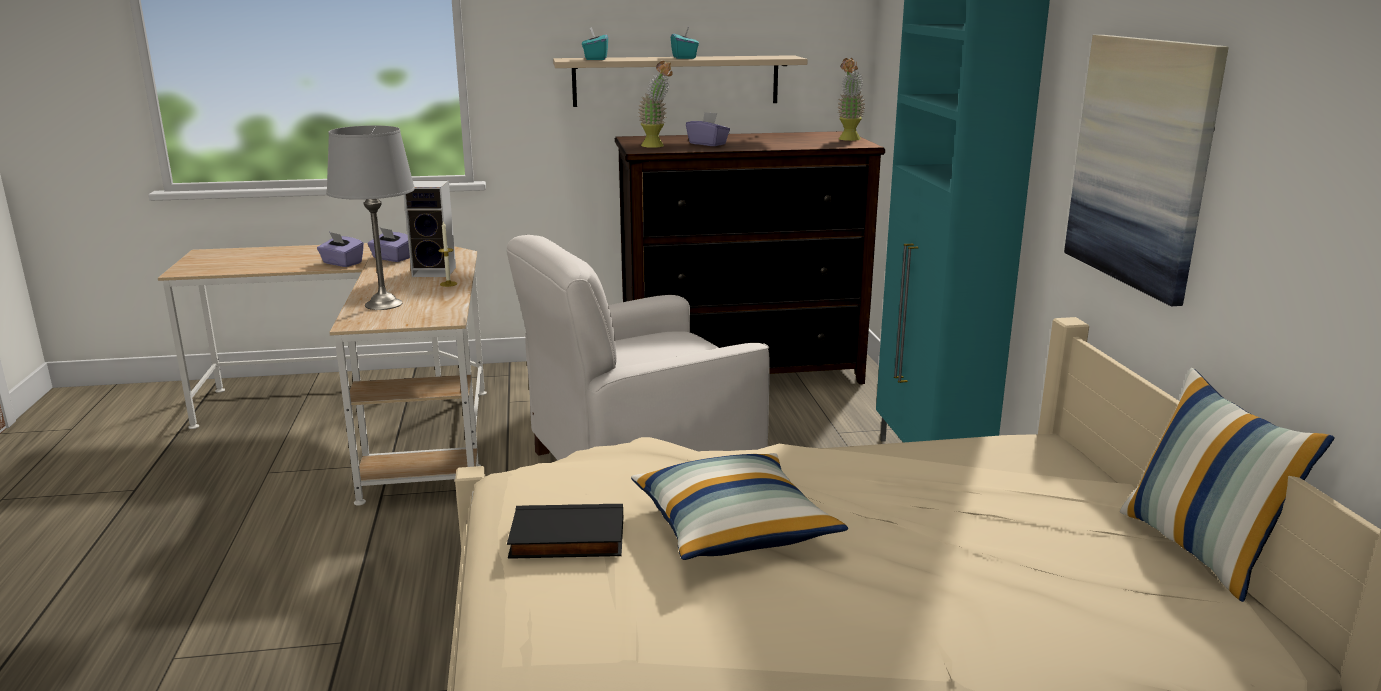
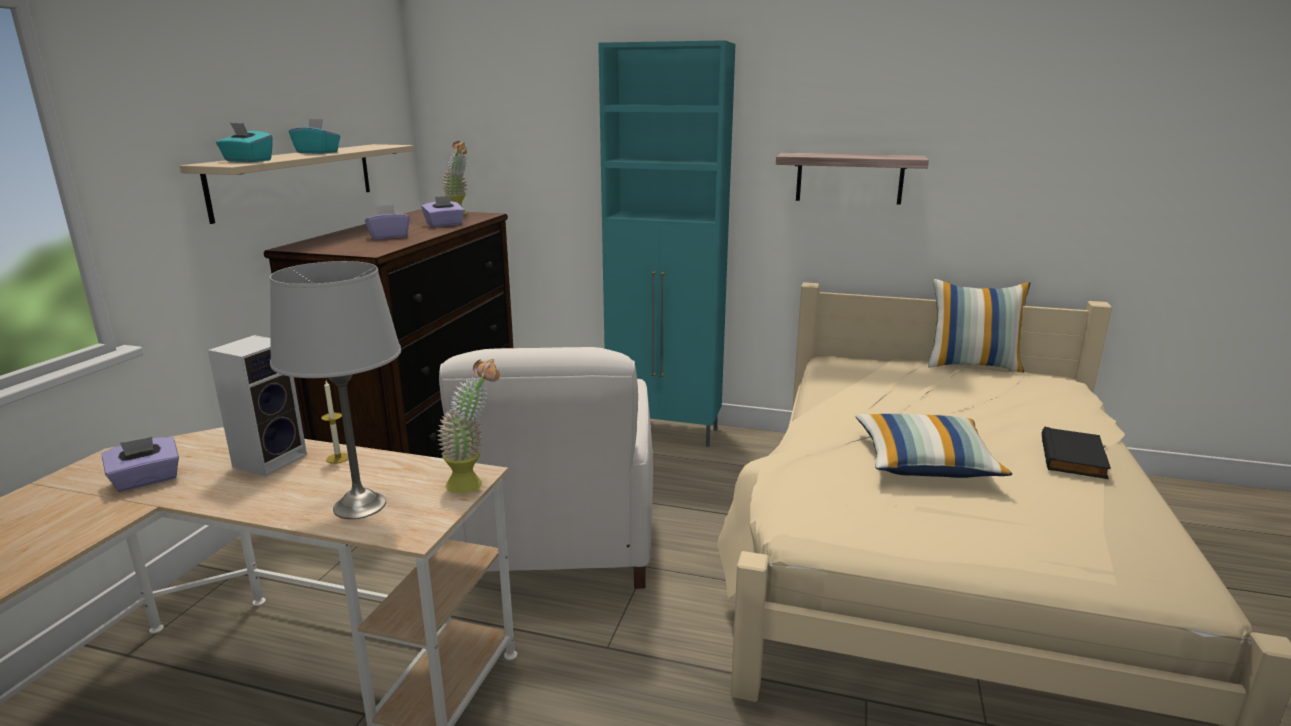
camera: 65 degrees left, 0 degrees up
purple tissue box [317,232,364,267] -> purple tissue box moved to [421,196,465,227]
black book [507,504,623,559] -> black book moved to [1042,427,1111,479]
potted plant [638,61,673,148] -> potted plant moved to [437,359,500,494]
picture [1064,35,1229,306] -> shelf [776,153,929,205]

